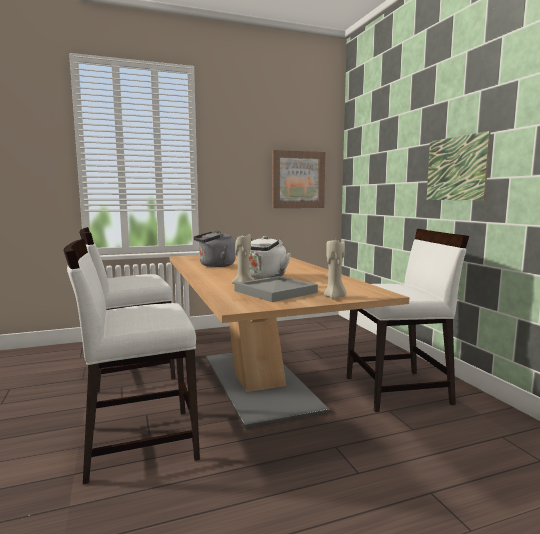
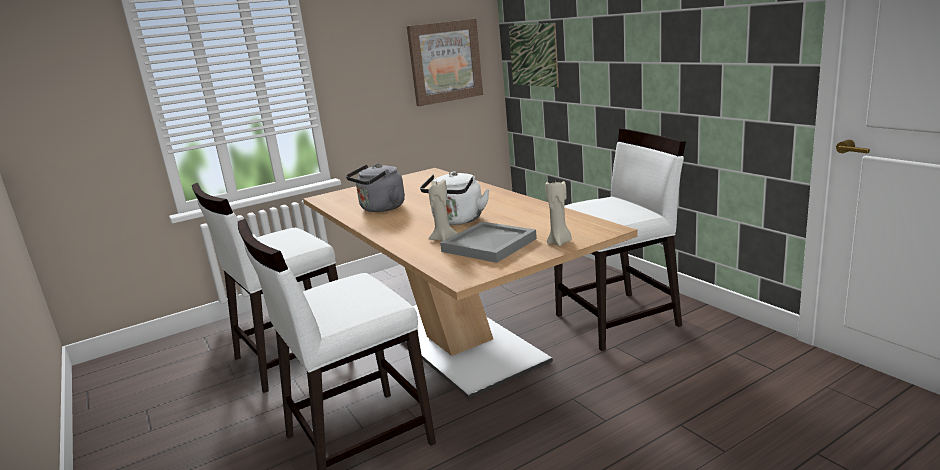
camera: 10 degrees left, 10 degrees up
picture [427,131,491,200] -> picture moved to [509,23,559,87]

